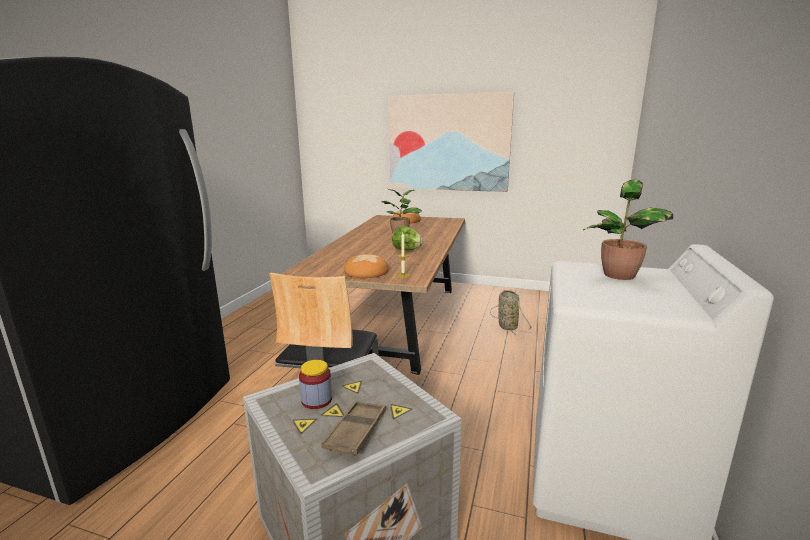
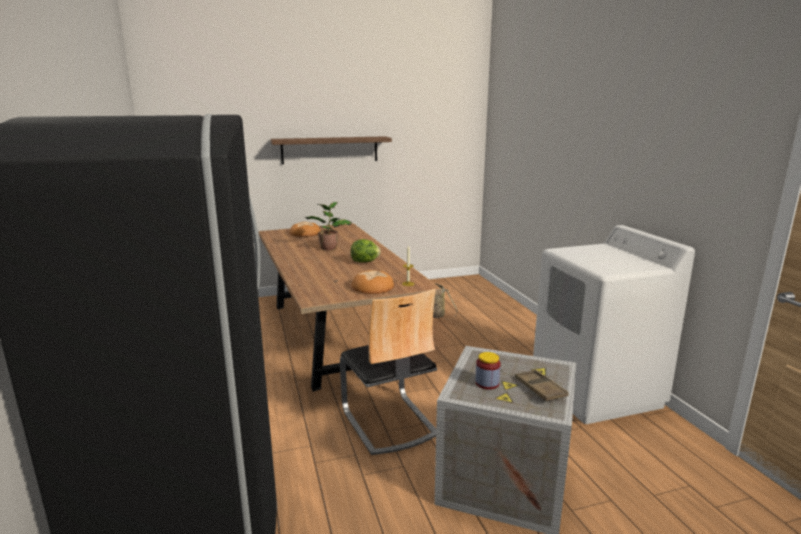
camera: 35 degrees left, 0 degrees up
picture [389,92,514,192] -> shelf [270,136,392,164]
potted plant [583,180,673,280] -> none

